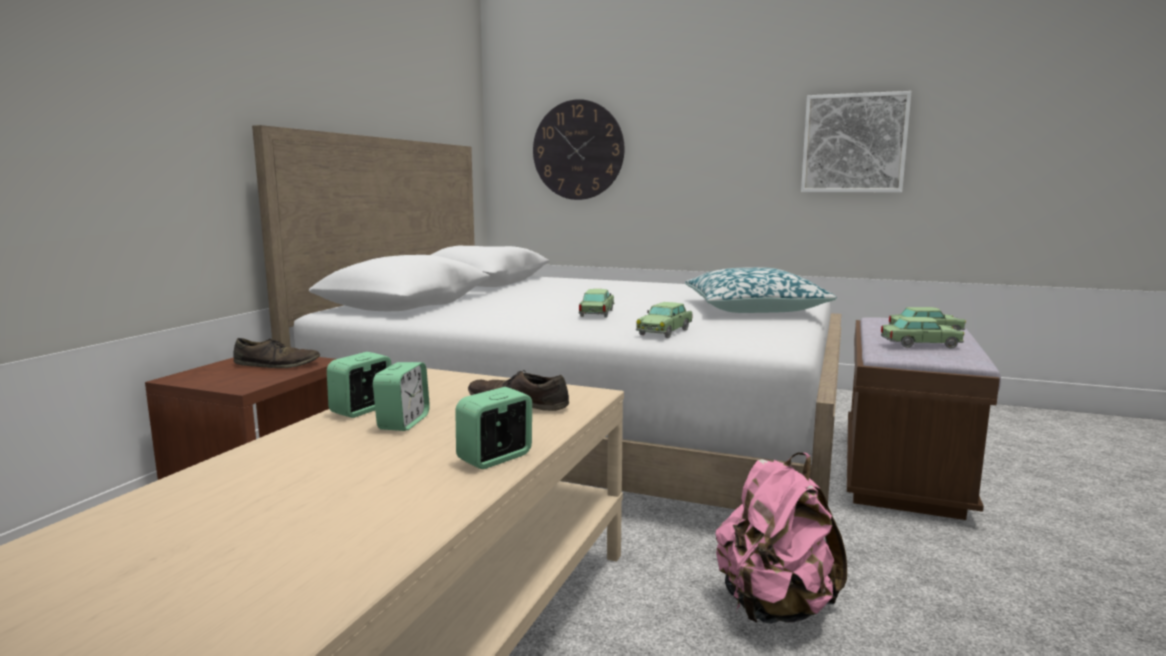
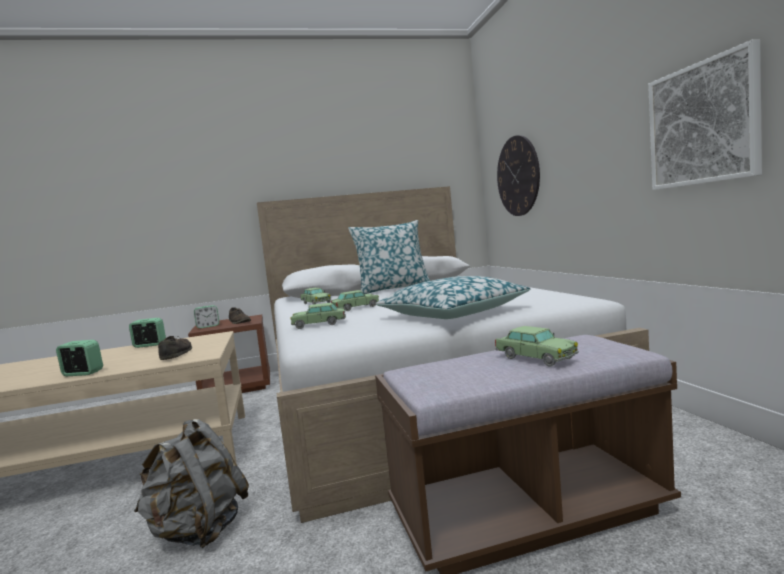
camera: 55 degrees right, 5 degrees down
alarm clock [373,362,430,431] -> alarm clock moved to [194,305,219,329]
pink backpack [715,453,847,624] -> grey backpack [134,419,249,548]
toy car [881,317,964,349] -> toy car moved to [301,288,331,305]
none -> pillow [348,220,430,294]

